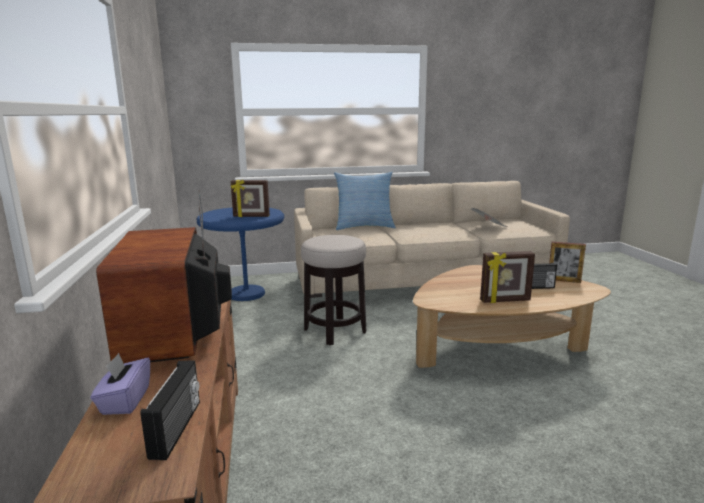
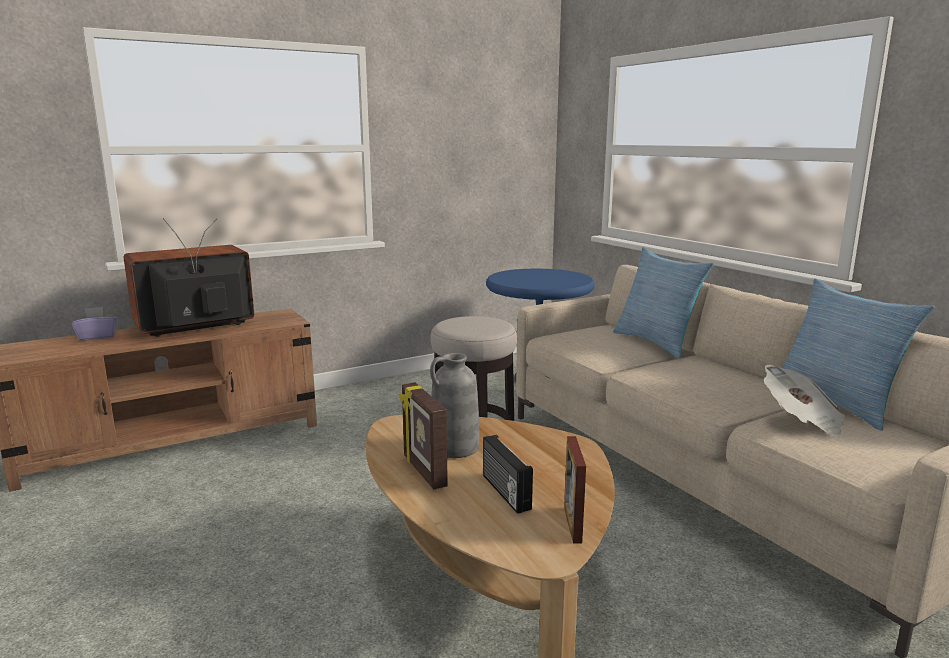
camera: 70 degrees right, 0 degrees up
radio [140,360,200,460] -> none
picture frame [231,180,270,217] -> none
none -> grey vase [430,353,479,458]
none -> pillow [782,279,935,431]

